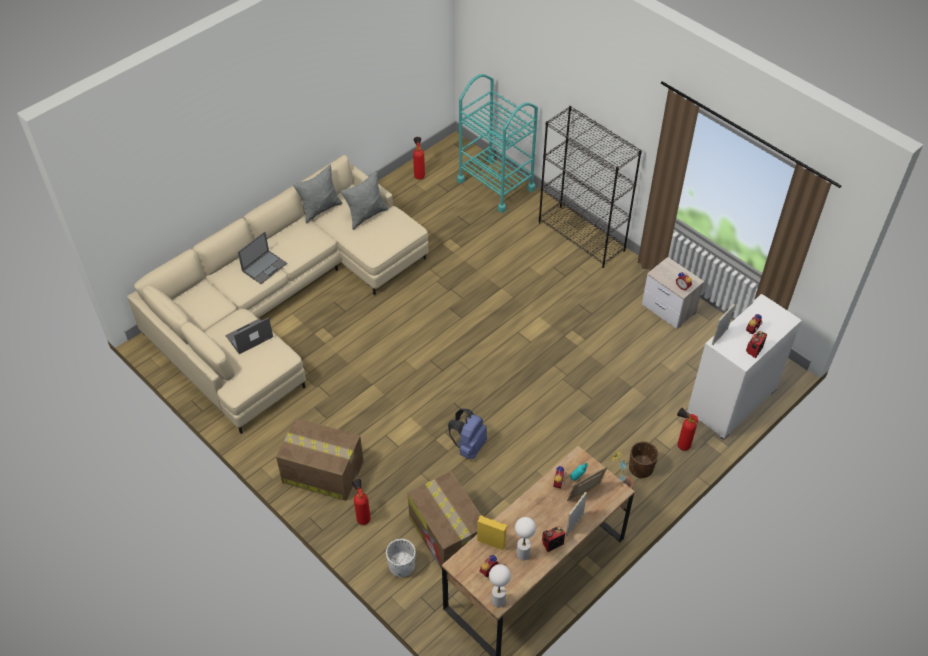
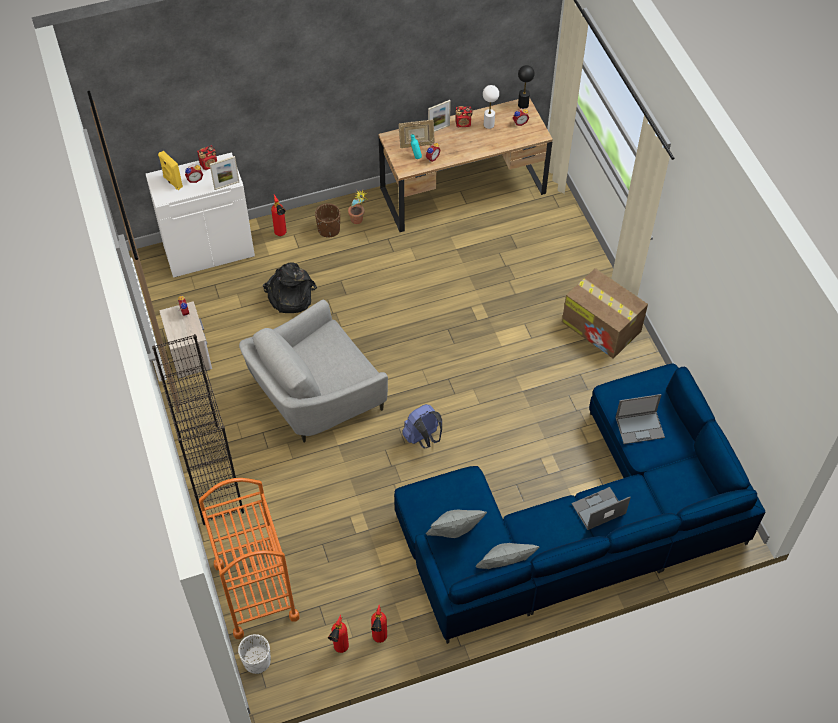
camera: 155 degrees left, 5 degrees up
beige sofa [127,155,429,434] -> blue sofa [394,363,765,644]
fire extinguisher [352,479,371,525] -> fire extinguisher moved to [371,604,387,643]
white planter [386,539,416,577] -> white planter moved to [238,634,271,674]
cardboard box [408,471,482,569] -> none
blue backpack [448,409,487,459] -> blue backpack moved to [402,404,442,448]
turquoise cart [457,74,538,213] -> orange cart [199,478,300,639]
yellow speaker [477,515,507,550] -> yellow speaker moved to [158,151,183,190]
white table lamp [489,564,511,607] -> black table lamp [518,65,535,109]
none -> grey armchair [239,300,388,442]
none -> black backpack [263,263,317,313]

